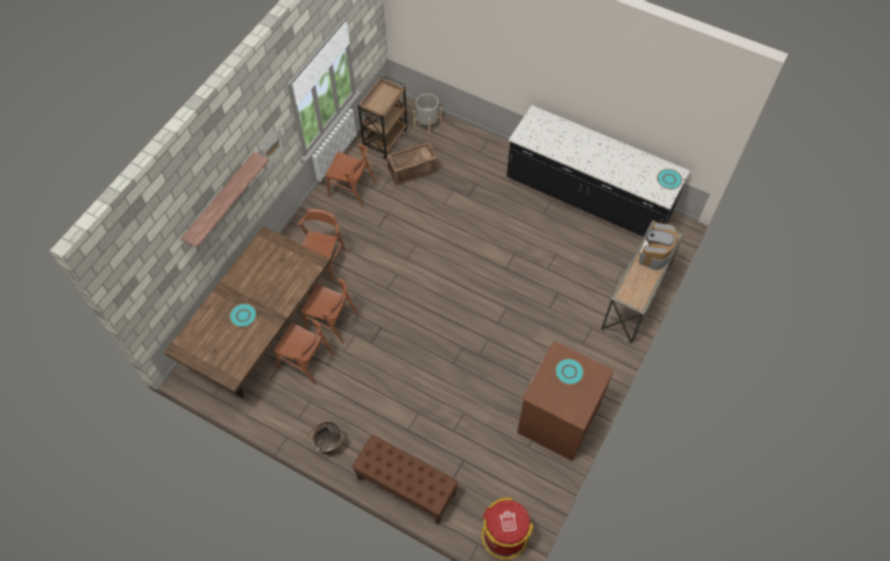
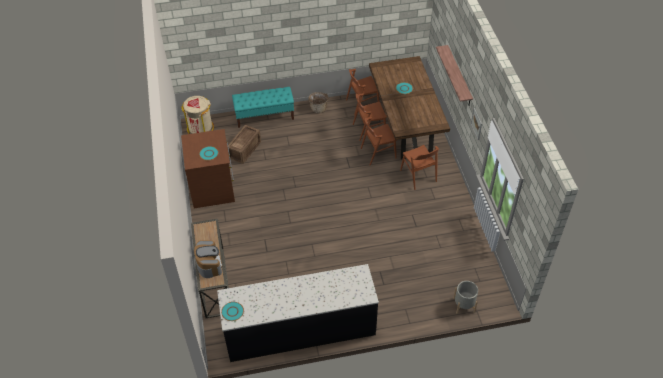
camera: 140 degrees right, 10 degrees down
brown chair [325,144,376,207] -> brown chair moved to [346,69,379,115]
brown bench [352,435,458,525] -> turquoise bench [232,87,294,128]
brown cart [357,76,408,159] -> none
crate [387,142,438,185] -> crate moved to [227,125,261,164]
red trash can [482,497,533,559] -> beige trash can [181,96,214,134]

